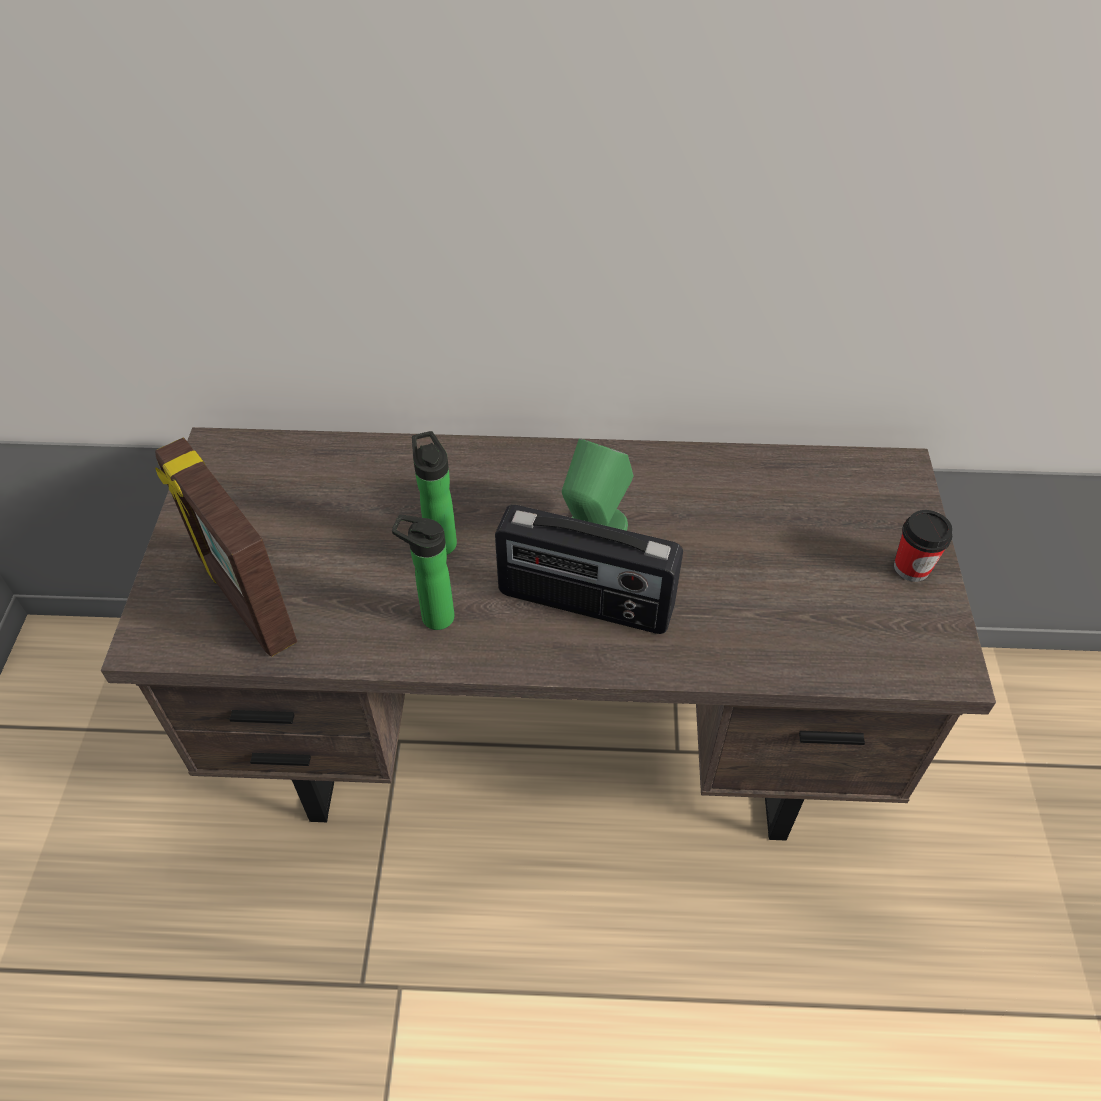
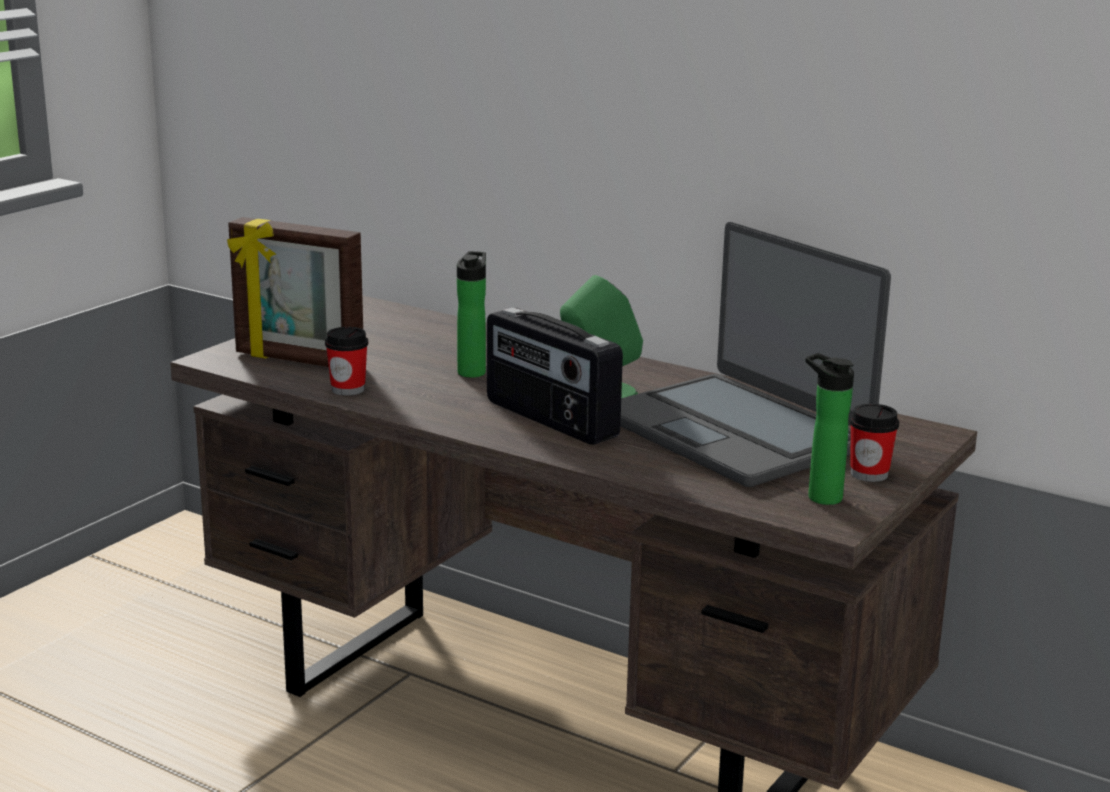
camera: 30 degrees right, 30 degrees down
picture frame [155,437,297,657] -> picture frame turned 60 degrees counterclockwise [227,217,363,367]
bottle [392,514,454,630] -> bottle moved to [805,353,854,505]
none -> cup [325,327,368,396]
none -> laptop [620,222,891,487]

